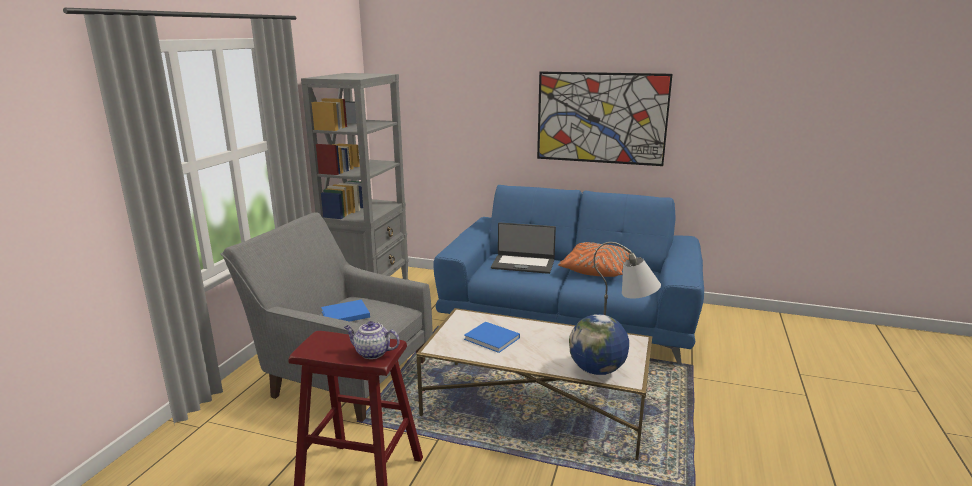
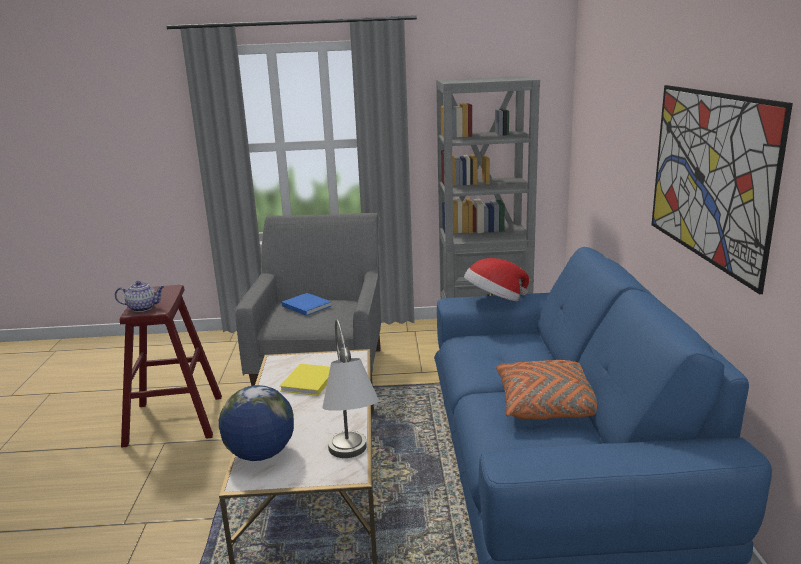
camera: 70 degrees right, 0 degrees up
teapot [344,321,400,359] -> teapot turned 90 degrees clockwise [115,281,164,312]
blue book [464,322,520,353] -> yellow book [279,364,330,396]
laptop [491,222,556,274] -> none
none -> hat [464,258,529,301]

